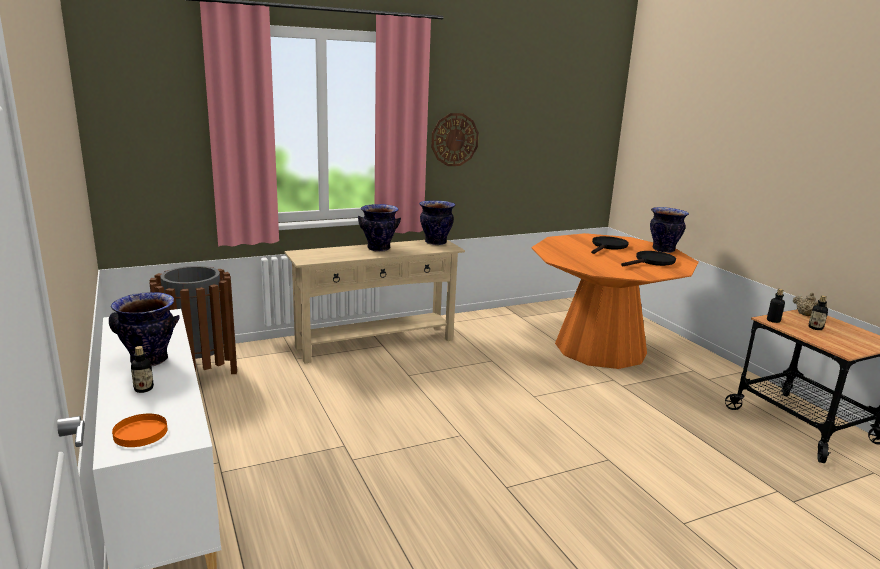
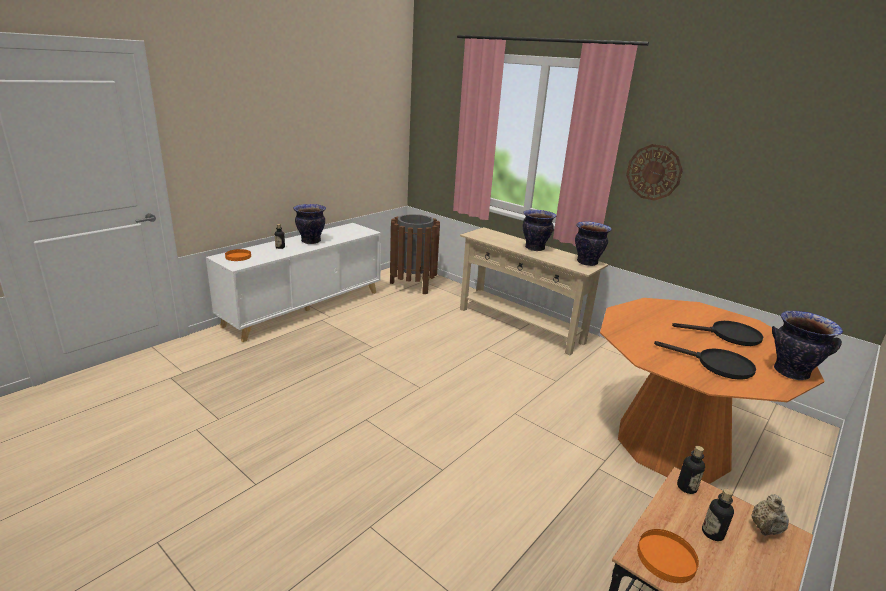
camera: 65 degrees right, 5 degrees up
none -> orange plate [637,529,699,583]

